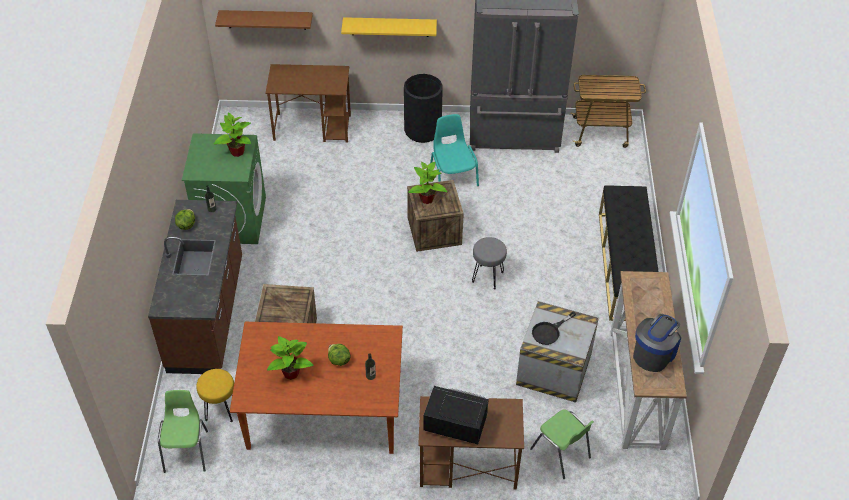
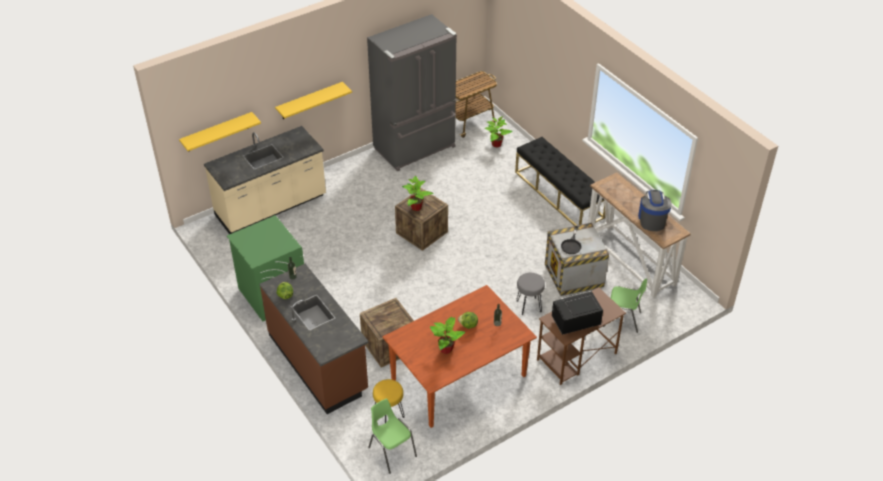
camera: 35 degrees left, 5 degrees down
potted plant [214,113,251,157] -> potted plant moved to [484,116,513,148]
brown shelf [215,10,313,30] -> yellow shelf [179,112,261,151]
brown desk [266,64,351,142] -> beige counter [204,126,326,234]
black trash can [404,74,443,143] -> none
turquoise chair [430,114,479,186] -> none
grey stool [472,237,507,290] -> grey stool moved to [517,273,545,315]

